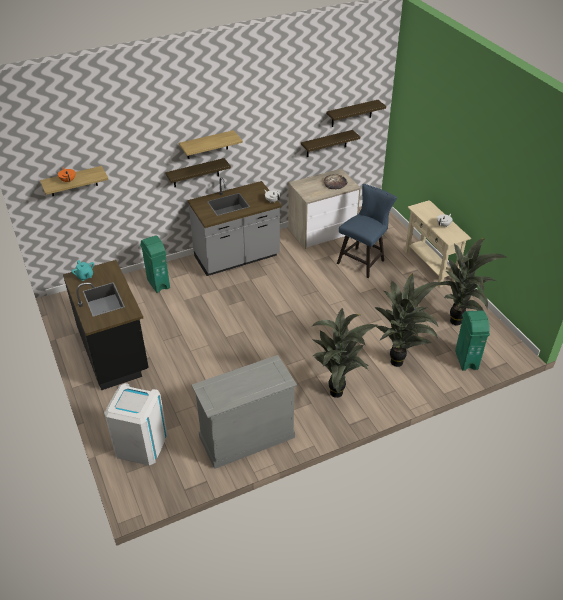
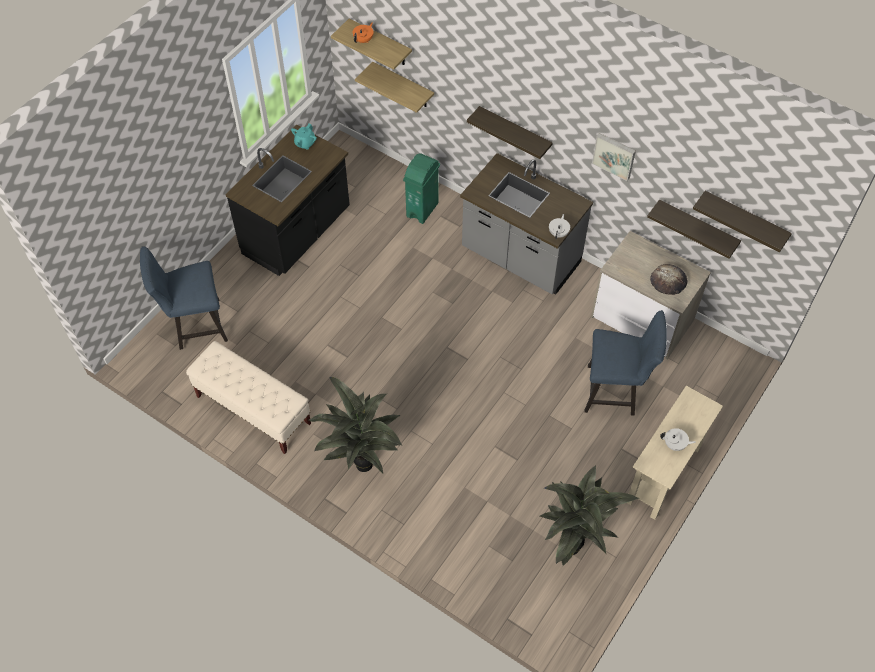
camera: 60 degrees right, 15 degrees up
white trash can [104,383,168,466] -> blue chair [140,246,228,350]
shelf [179,130,243,159] -> shelf moved to [355,62,434,113]
grey dresser [191,355,297,469] -> beige bench [186,341,311,454]
potted plant [374,273,440,367] -> none
green trash can [455,310,490,371] -> none
none -> picture [592,133,636,181]

